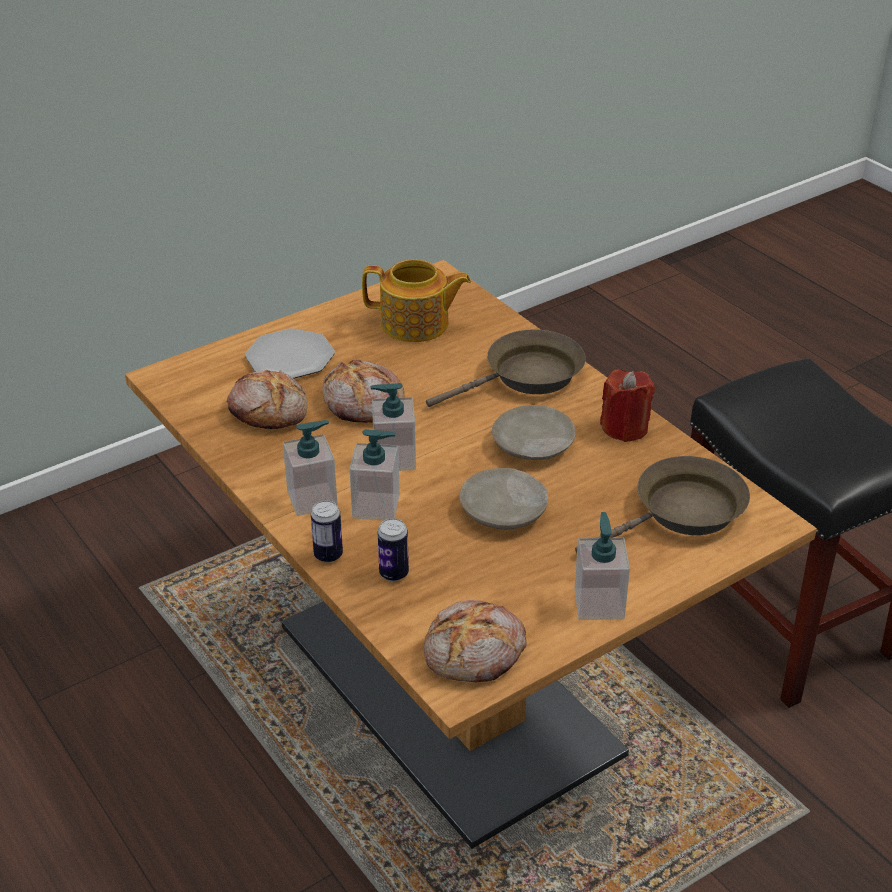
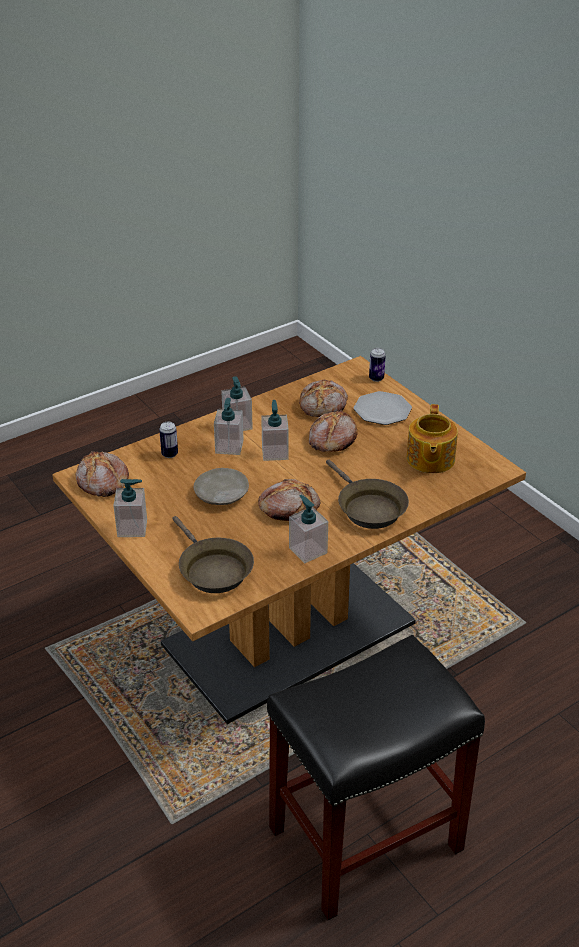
camera: 90 degrees right, 0 degrees up
can [311,500,343,563] -> can moved to [369,348,386,382]
beige plate [492,405,576,460] -> bread [258,479,320,521]
red candle [600,369,655,442] -> soap dispenser [289,495,328,563]

